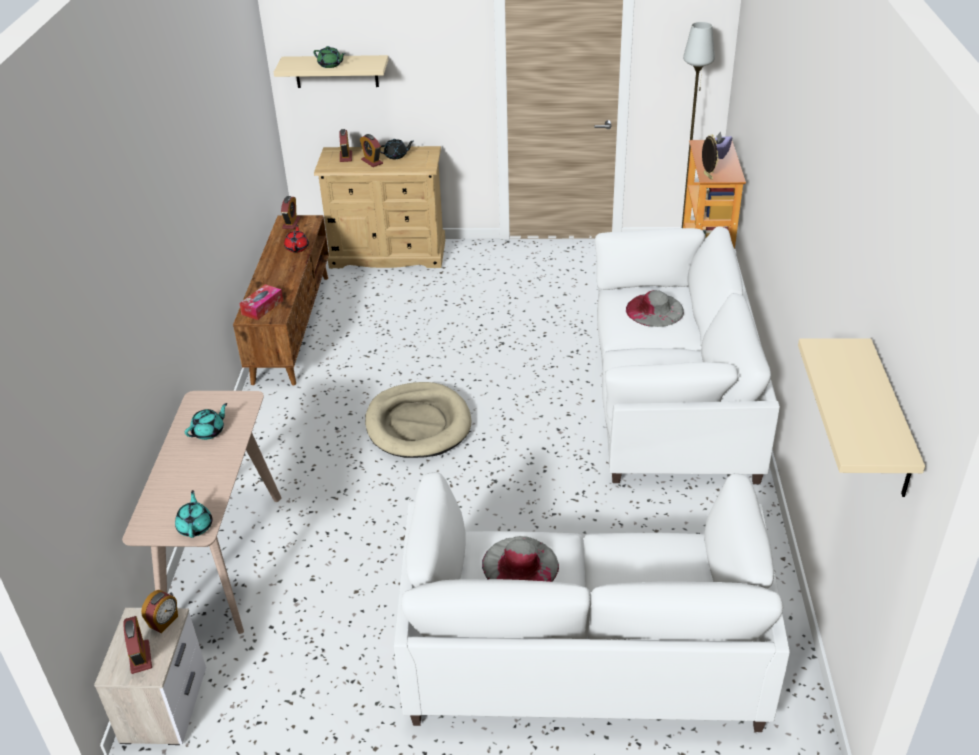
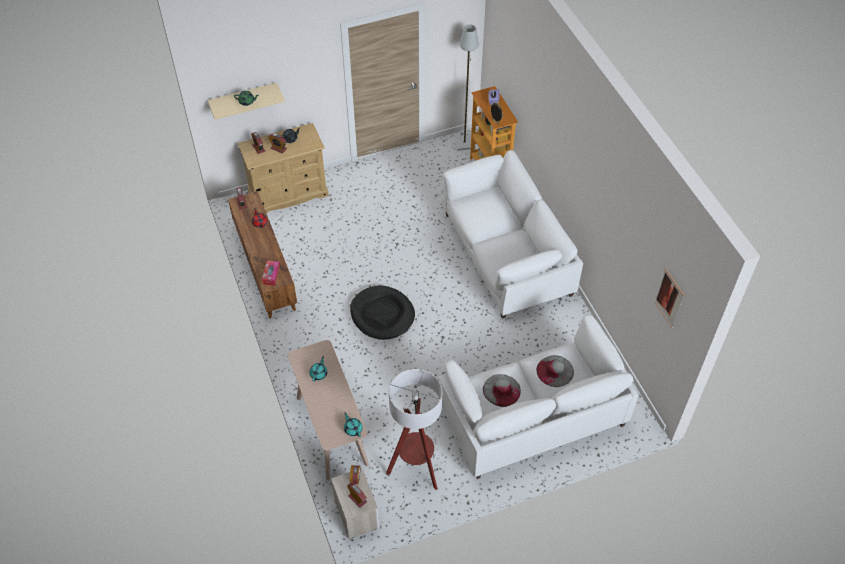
camera: 25 degrees left, 15 degrees up
beige dog bed [365,382,472,458] -> black dog bed [350,286,415,340]
grey hat [626,290,684,327] -> grey hat moved to [536,355,574,387]
beige shelf [798,338,925,497] -> picture [654,268,684,328]
none -> floor lamp [386,369,442,490]

